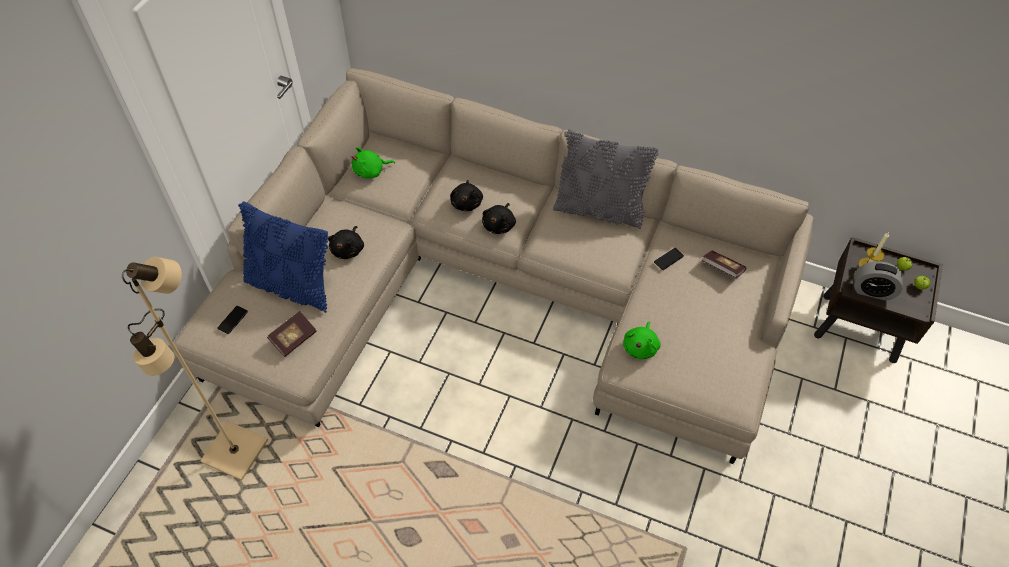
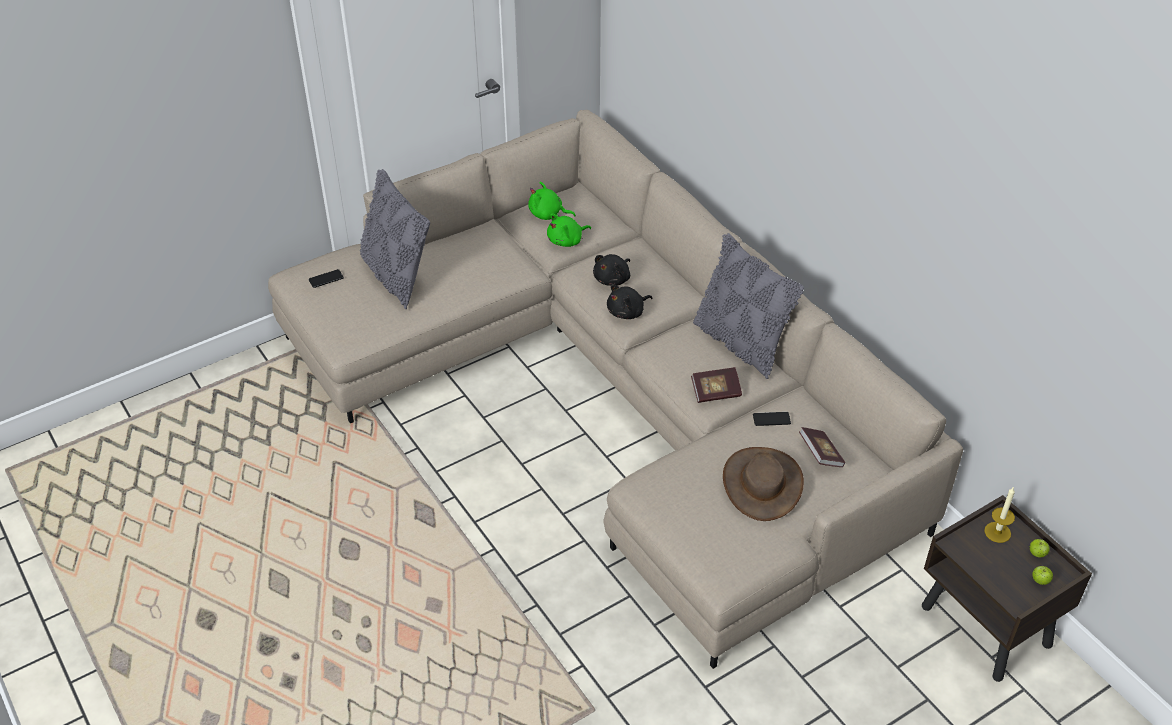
camera: 35 degrees right, 10 degrees down
beige floor lamp [122,257,268,481] -> none
blue pillow [238,201,329,313] -> grey pillow [360,169,430,309]
book [267,311,316,357] -> book moved to [691,367,742,403]
black plush toy [328,226,364,259] -> none
green plush toy [623,322,661,359] -> green plush toy moved to [547,214,591,247]
alarm clock [854,262,903,301] -> none
none -> brown hat [723,447,804,521]

